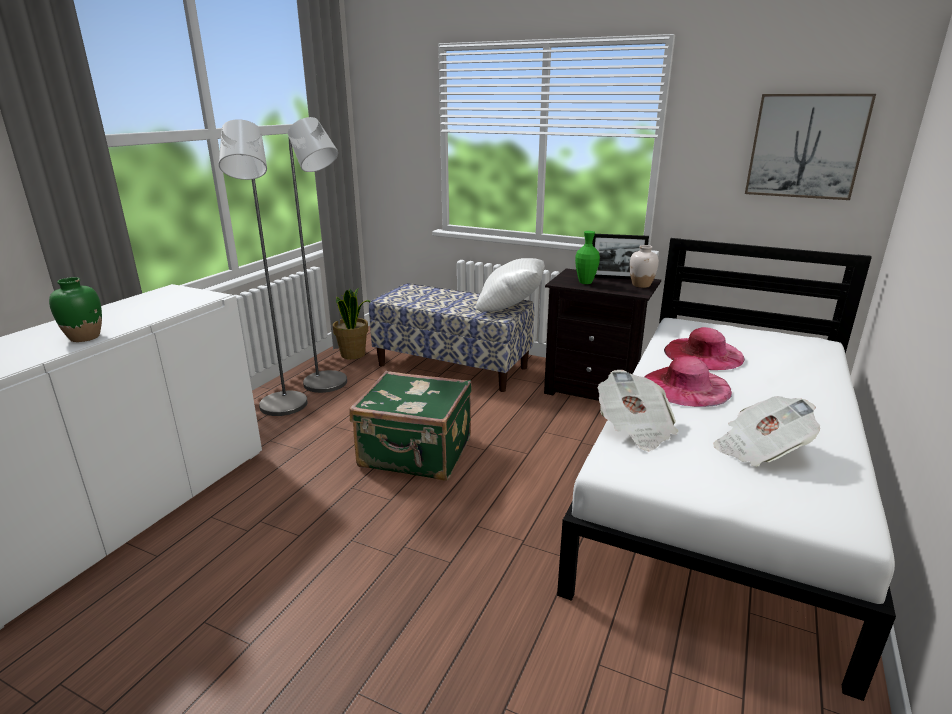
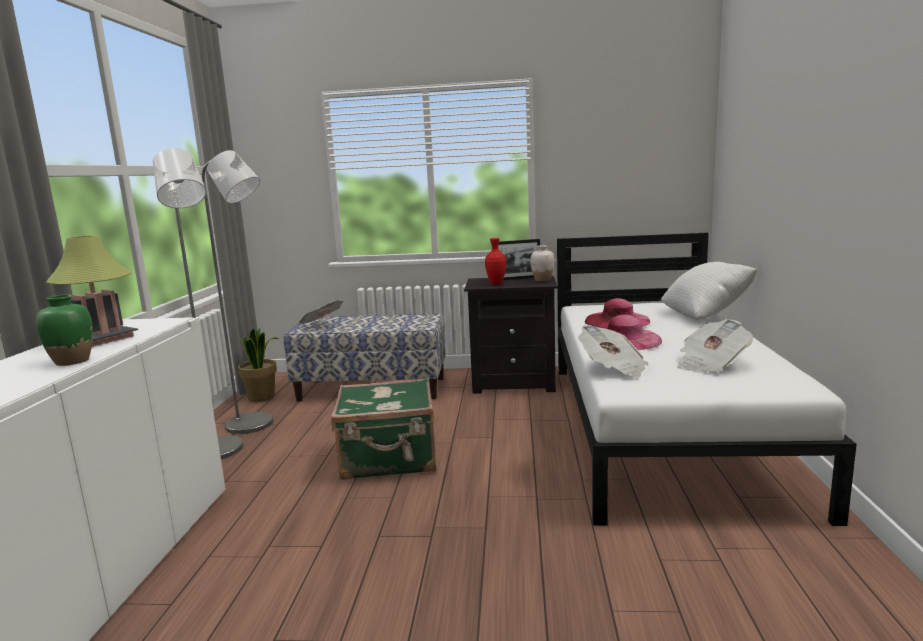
camera: 20 degrees left, 10 degrees down
white pillow [476,258,545,312] -> white pillow moved to [661,262,758,320]
green vase [575,231,600,284] -> red vase [485,238,506,285]
picture [745,94,876,200] -> none
none -> table lamp [46,235,138,347]
none -> newspaper [298,300,343,324]

